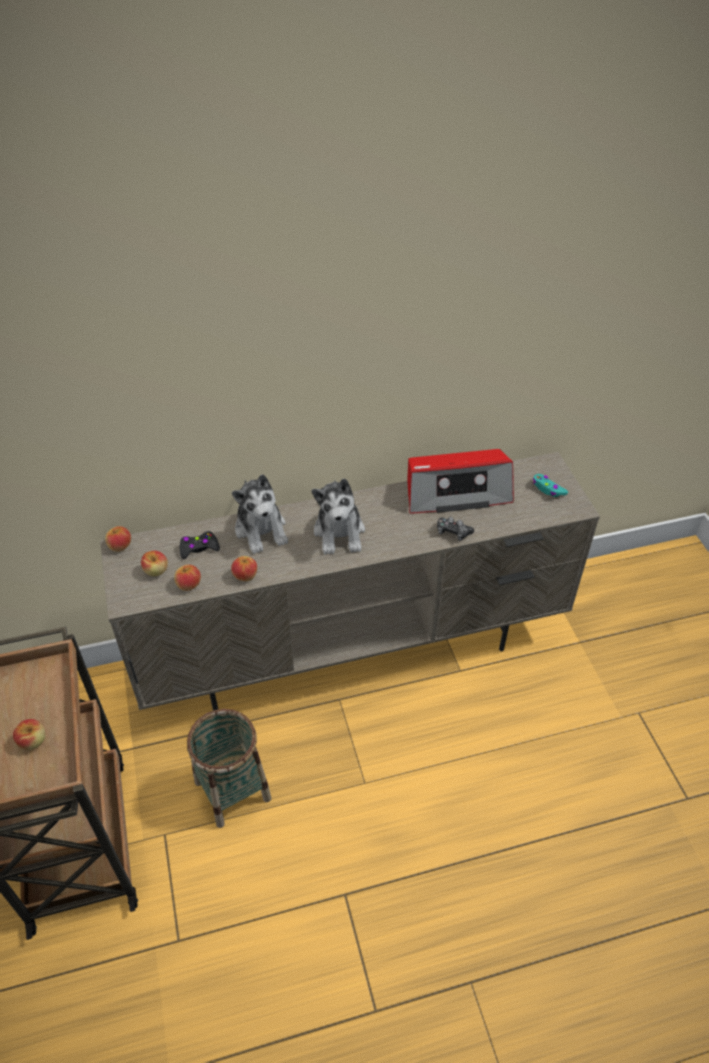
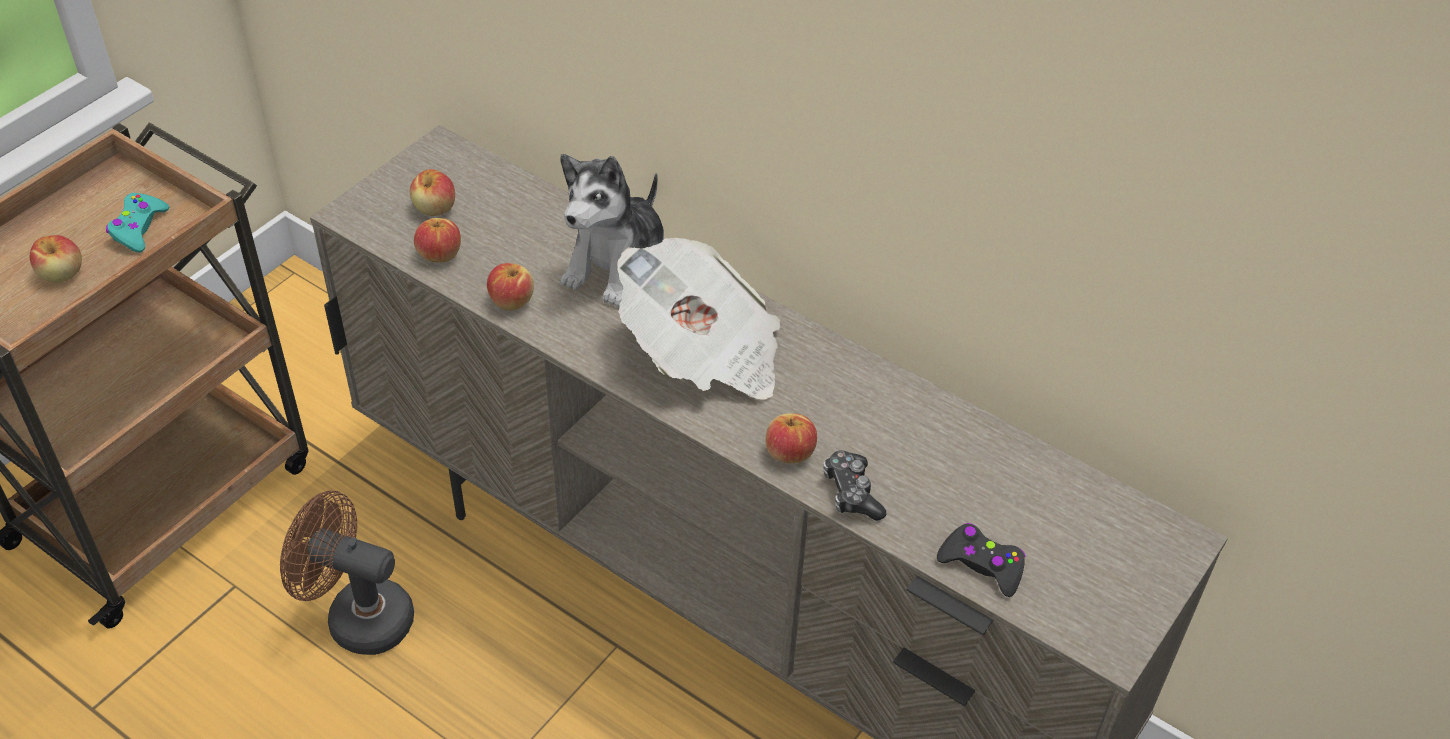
camera: 50 degrees right, 0 degrees up
apple [105,526,131,552] -> apple moved to [765,413,817,463]
black game controller [180,531,220,559] -> black game controller moved to [937,523,1025,597]
basket [187,709,271,828] -> brown fan [280,491,414,655]
plush toy [312,478,365,555] -> newspaper [617,238,780,400]
radio [408,449,514,514] -> none
turquoise game controller [533,474,568,497] -> turquoise game controller moved to [106,193,169,253]

